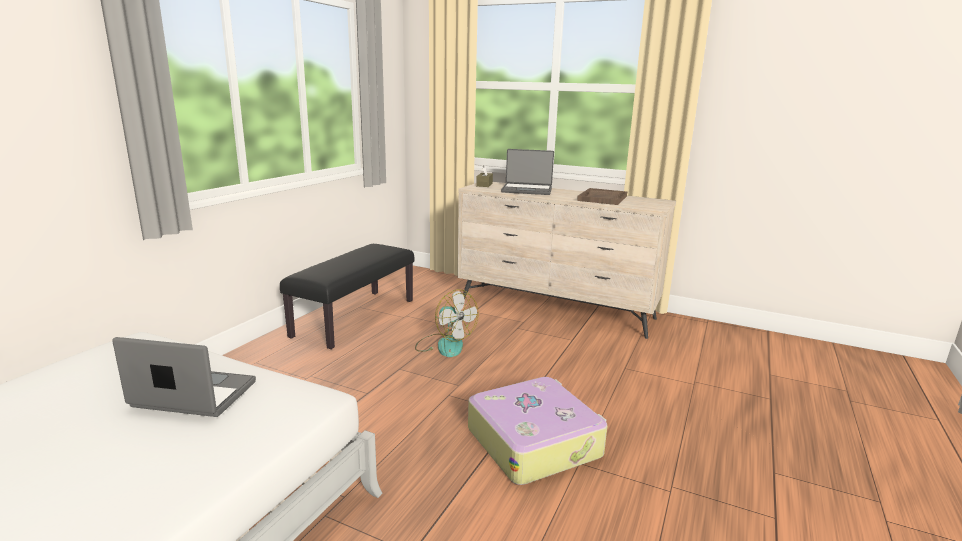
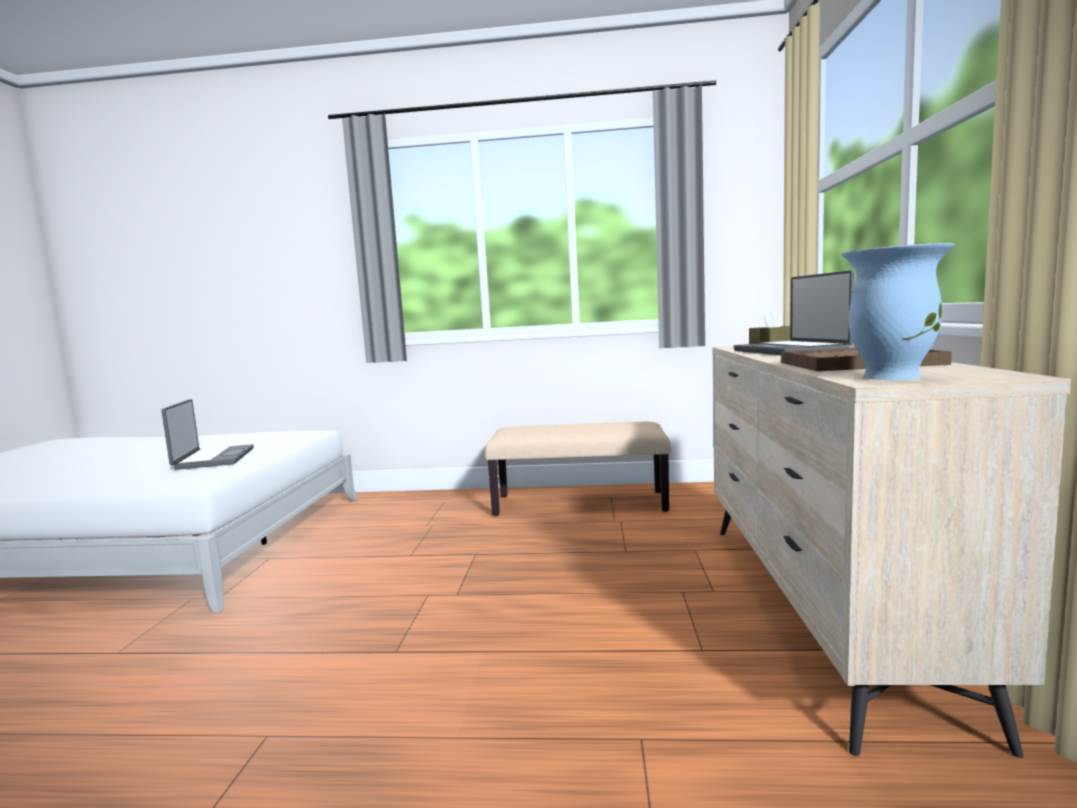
camera: 70 degrees right, 10 degrees down
black bench [280,244,414,349] -> beige bench [485,421,671,516]
fan [415,289,479,357] -> none
suitcase [468,377,607,485] -> none
none -> vase [842,243,955,380]

